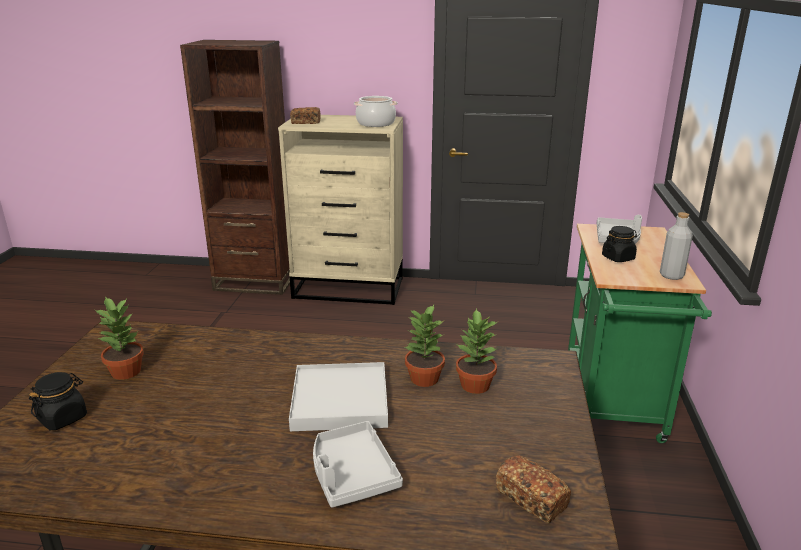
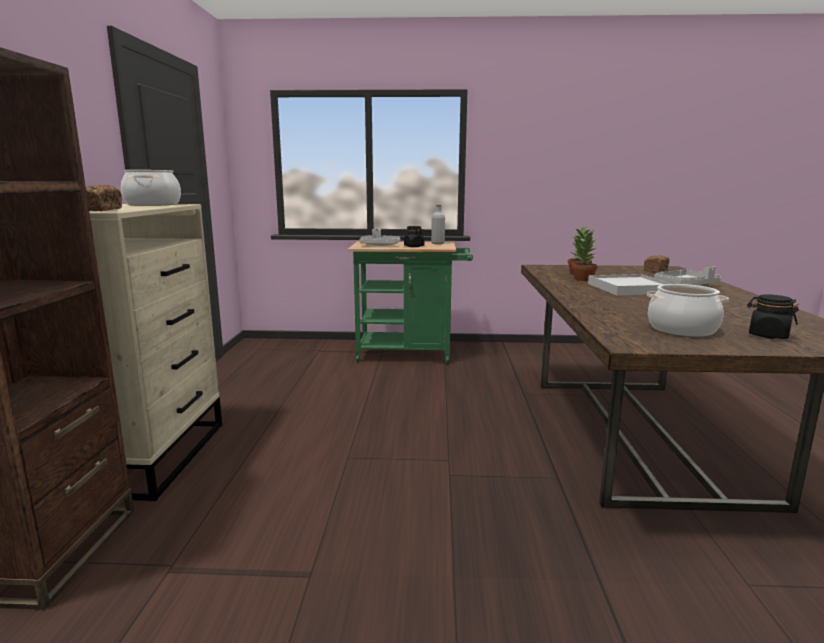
camera: 95 degrees left, 10 degrees down
potted plant [95,296,144,380] -> cooking pot [647,284,729,337]

